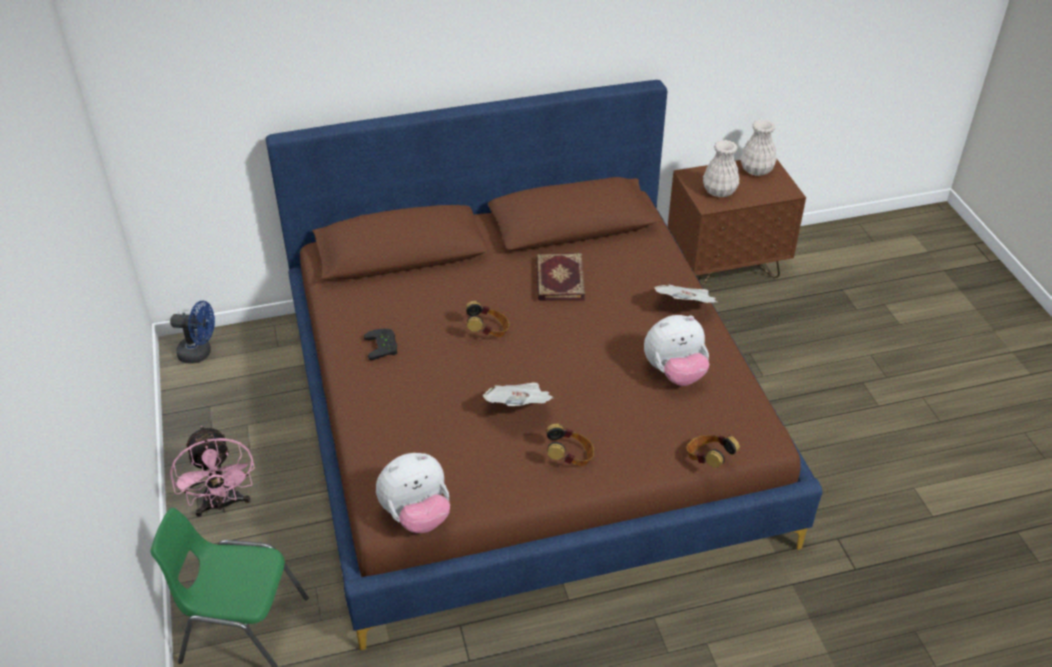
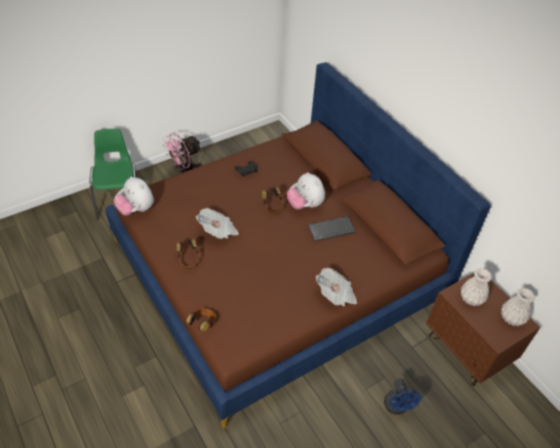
camera: 70 degrees right, 5 degrees up
blue fan [170,301,215,363] -> blue fan moved to [384,378,422,415]
book [536,253,585,301] -> keyboard [308,216,355,242]
plush toy [644,315,709,386] -> plush toy moved to [287,172,325,209]

